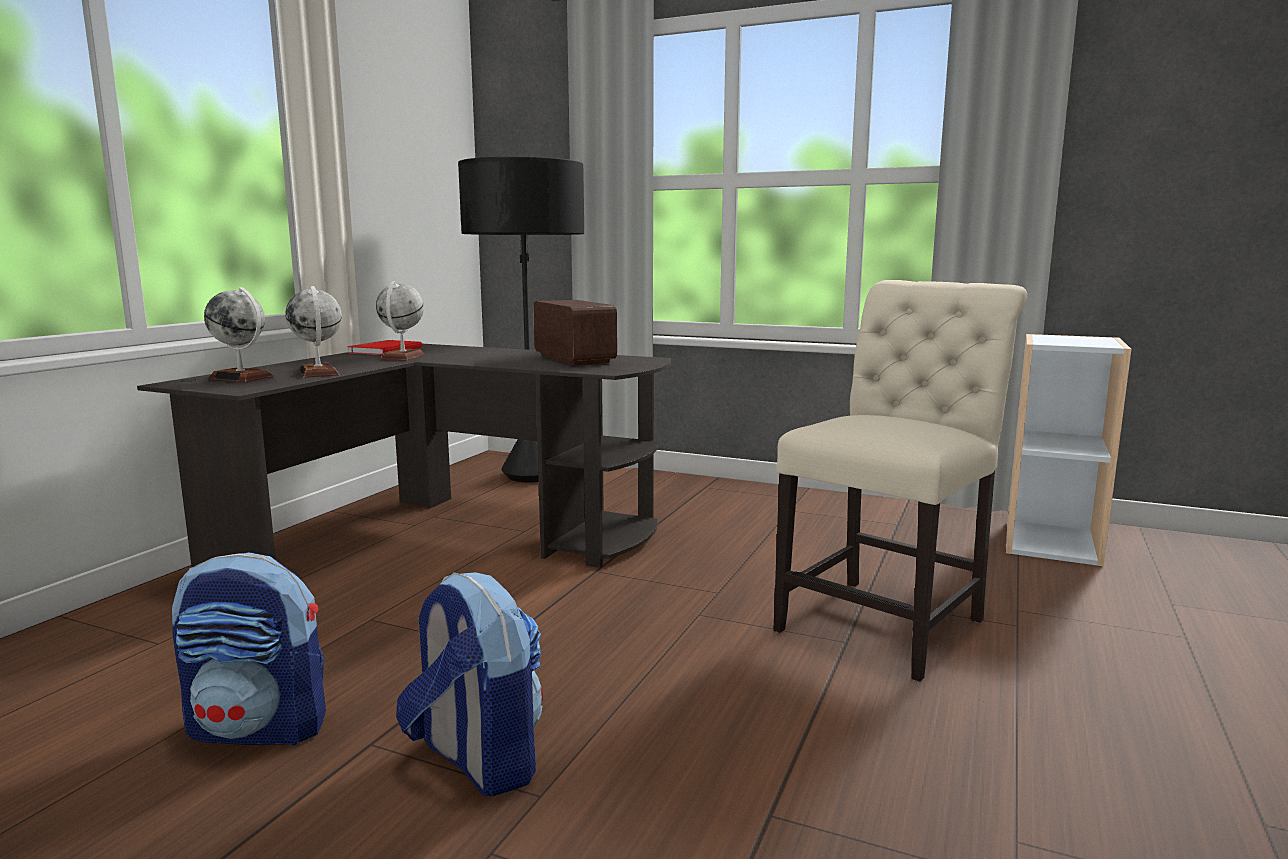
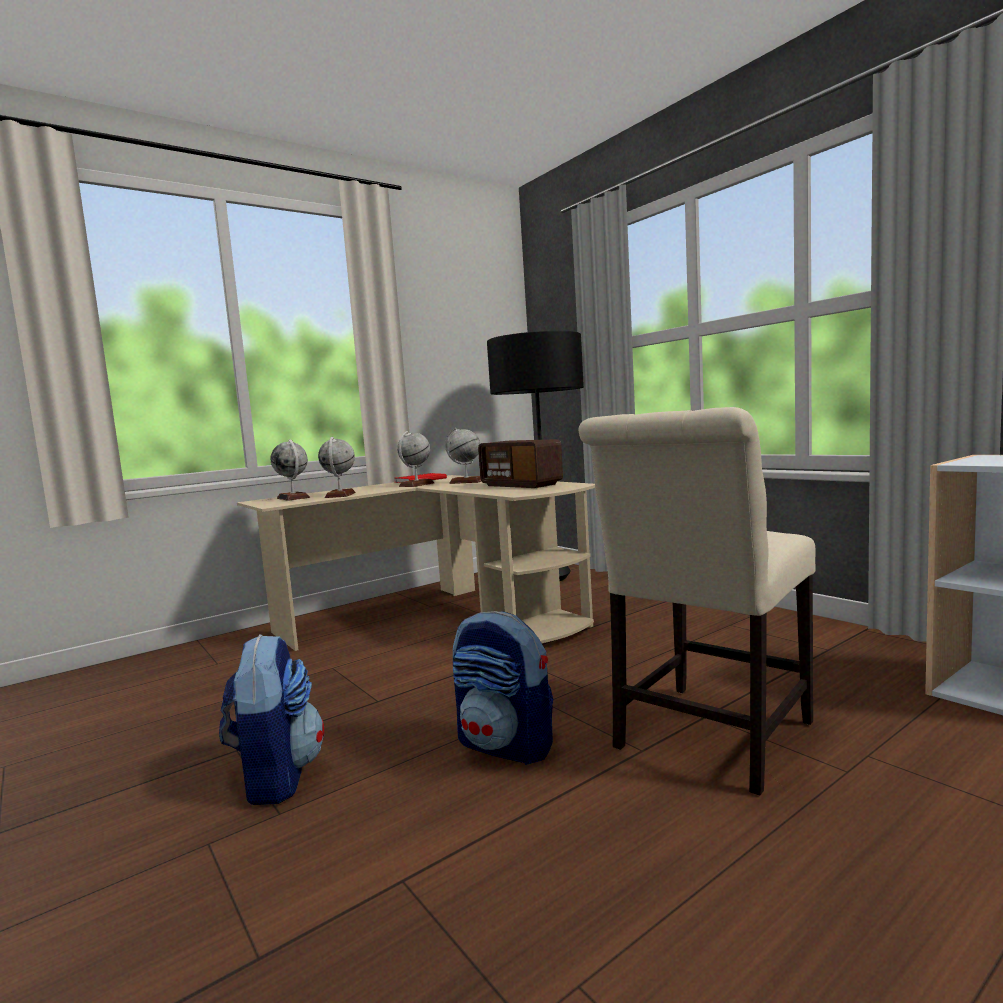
camera: 30 degrees right, 5 degrees down
black desk [137,344,671,568] -> beige desk [237,475,595,651]
backpack [172,552,326,746] -> backpack moved to [453,611,553,765]
radio [533,300,617,366] -> radio turned 135 degrees clockwise [478,439,563,488]
beige chair [773,280,1027,682] -> beige chair turned 150 degrees clockwise [579,407,816,796]
none -> globe [445,428,481,484]

